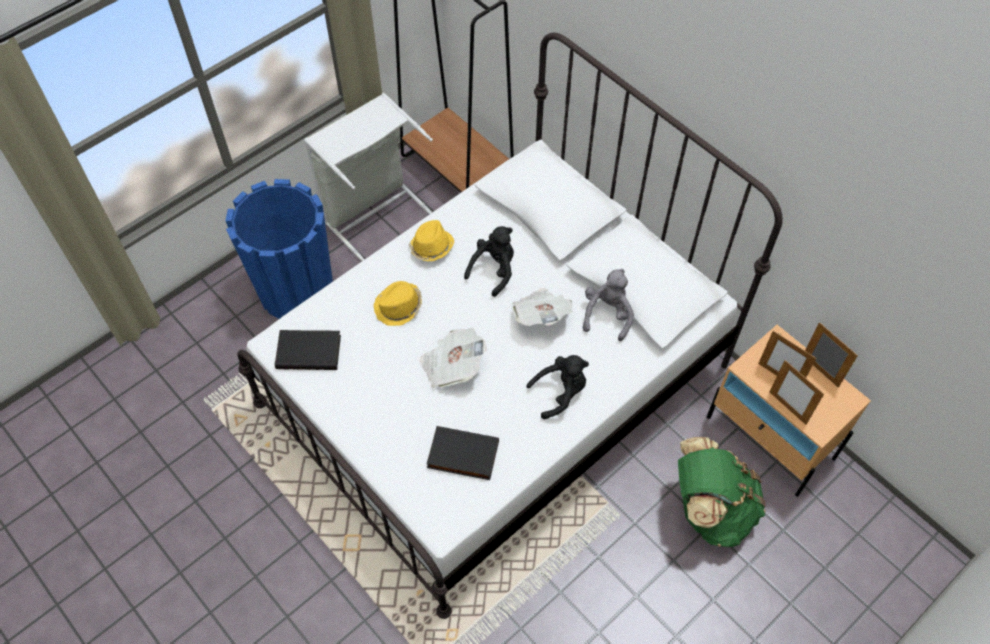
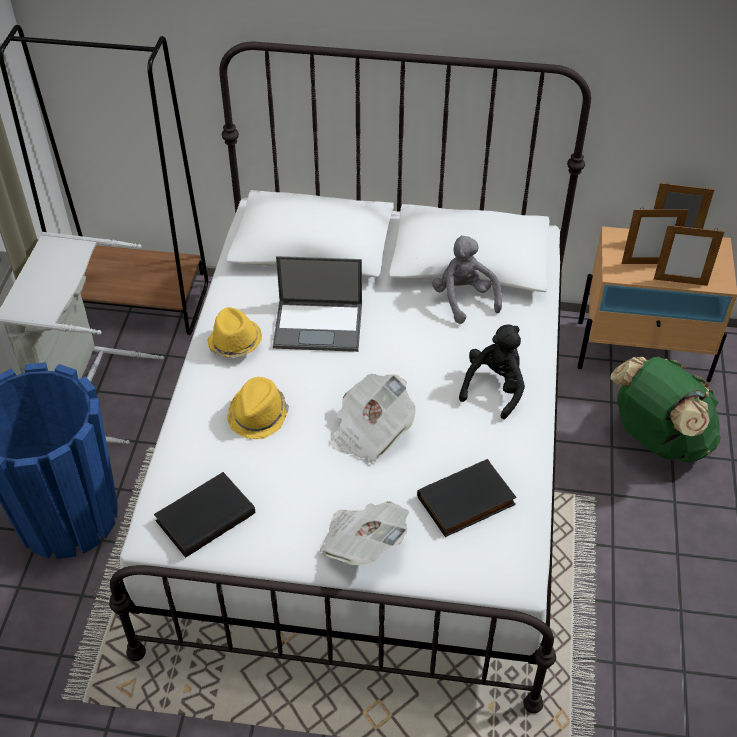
camera: 40 degrees left, 10 degrees down
black plush toy [464,226,514,297] -> laptop [273,256,362,352]
newspaper [512,288,573,326] -> newspaper moved to [320,501,409,565]

